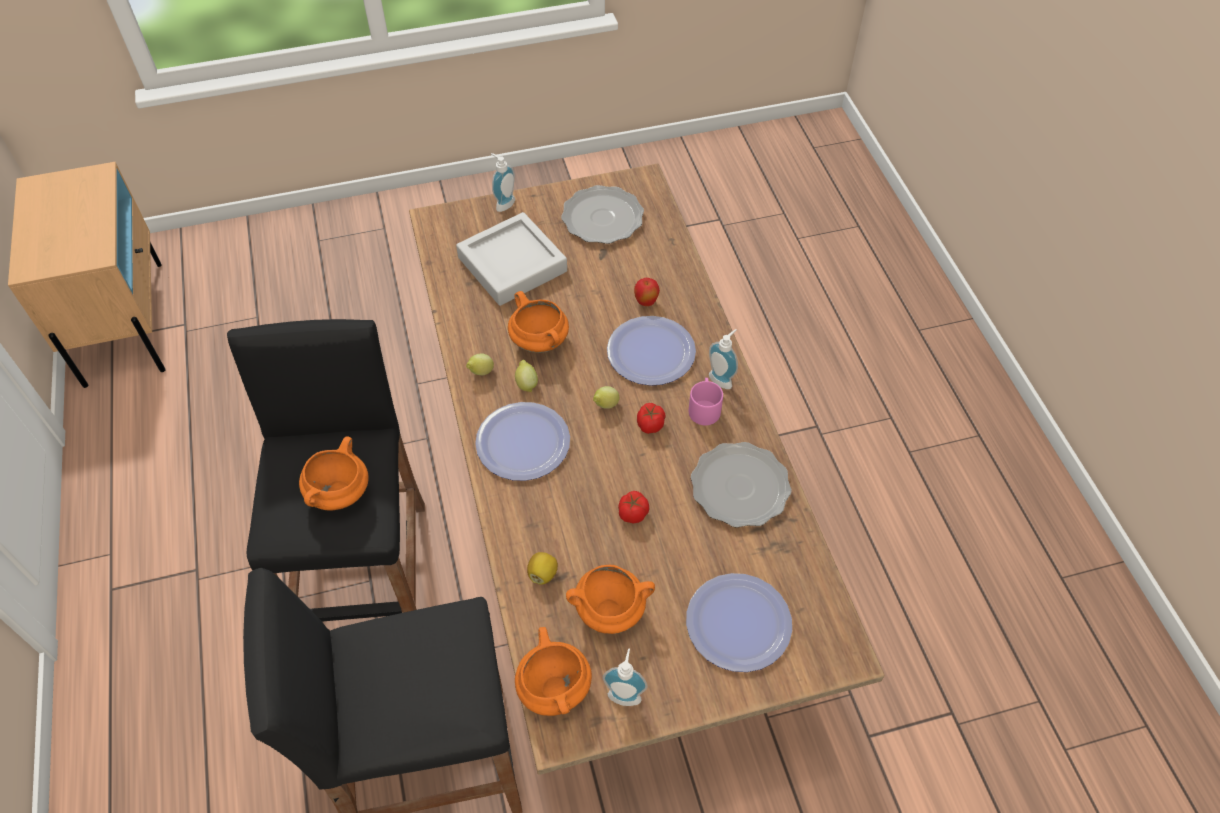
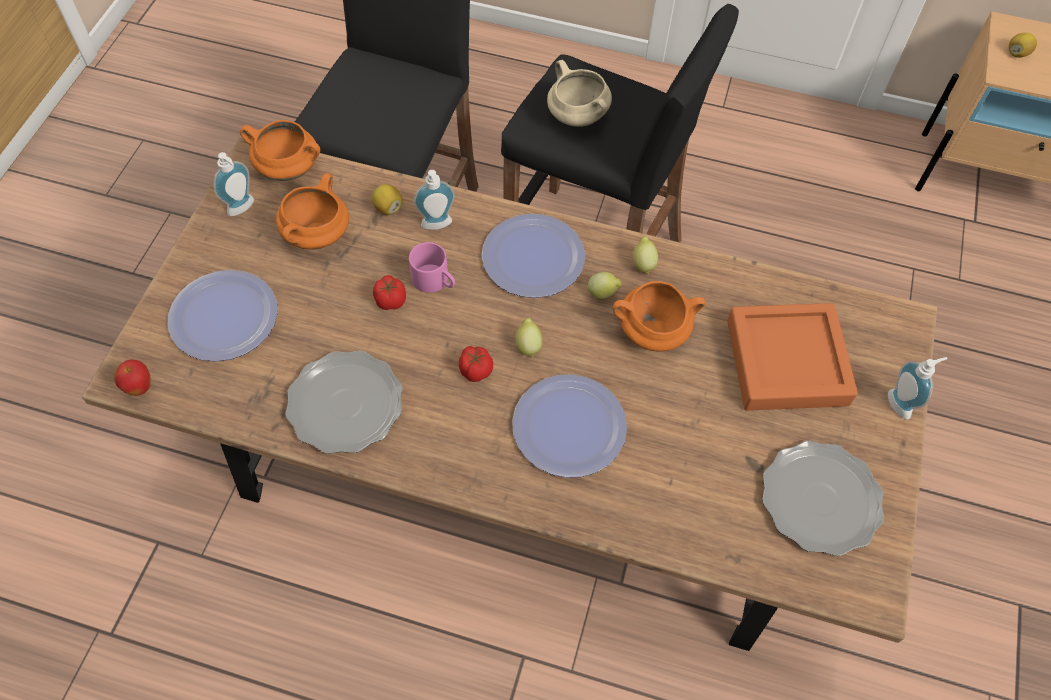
camera: 120 degrees right, 5 degrees up
orange cooking pot [299,436,369,511] -> beige cooking pot [547,60,612,127]
grey tray [456,212,567,306] -> orange tray [727,303,858,411]
apple [634,278,660,306] -> apple moved to [115,359,150,396]
pink mug [689,378,723,425] -> pink mug moved to [409,242,455,293]
soap dispenser [709,329,738,389] -> soap dispenser moved to [414,170,455,230]
none -> lemon [1009,33,1037,58]

